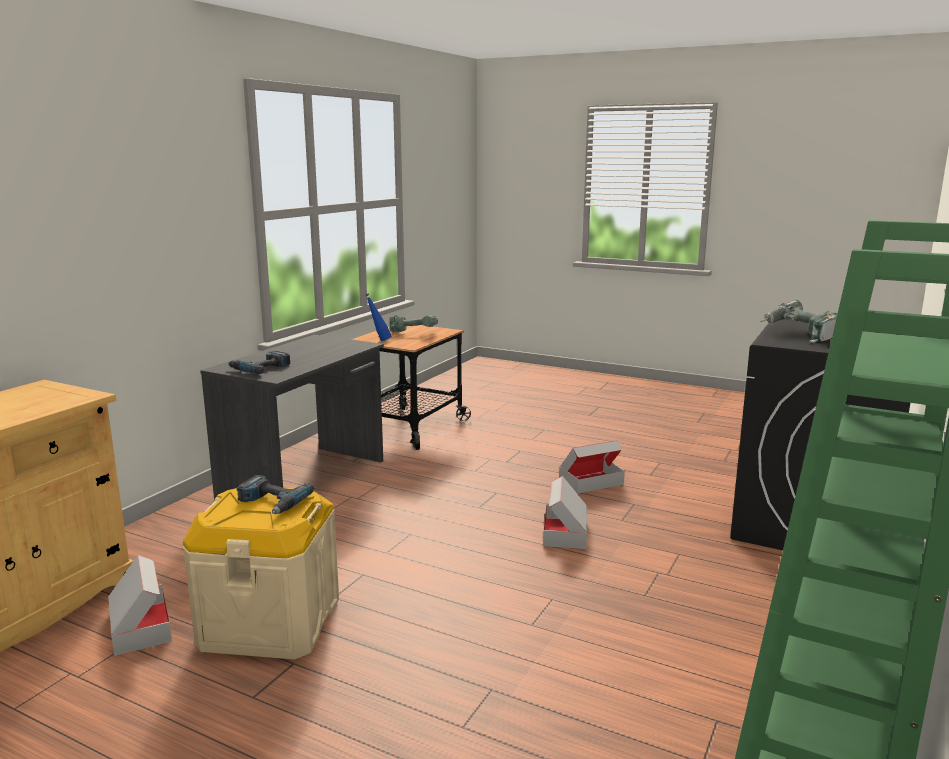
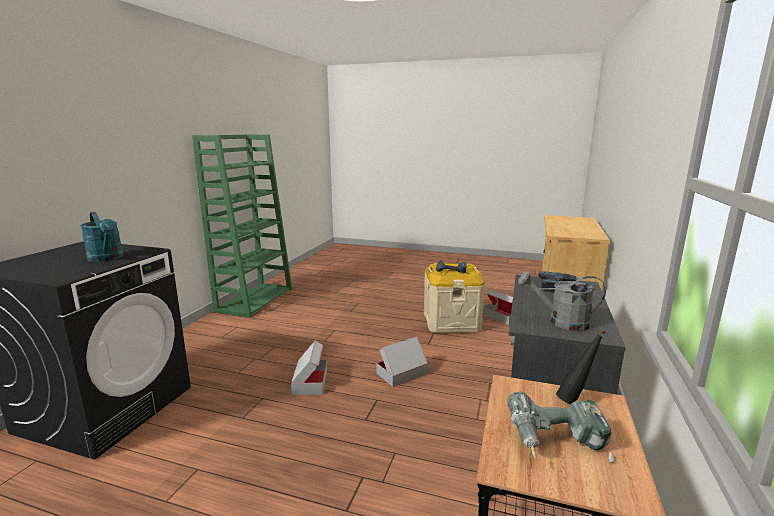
camera: 170 degrees right, 0 degrees up
blue bottle [365,293,392,341] -> black bottle [556,329,606,404]
cardboard box [559,440,625,494] -> cardboard box moved to [376,337,428,387]
power drill [760,300,838,343] -> turquoise watering can [80,212,124,262]
none -> grey watering can [518,271,606,331]

